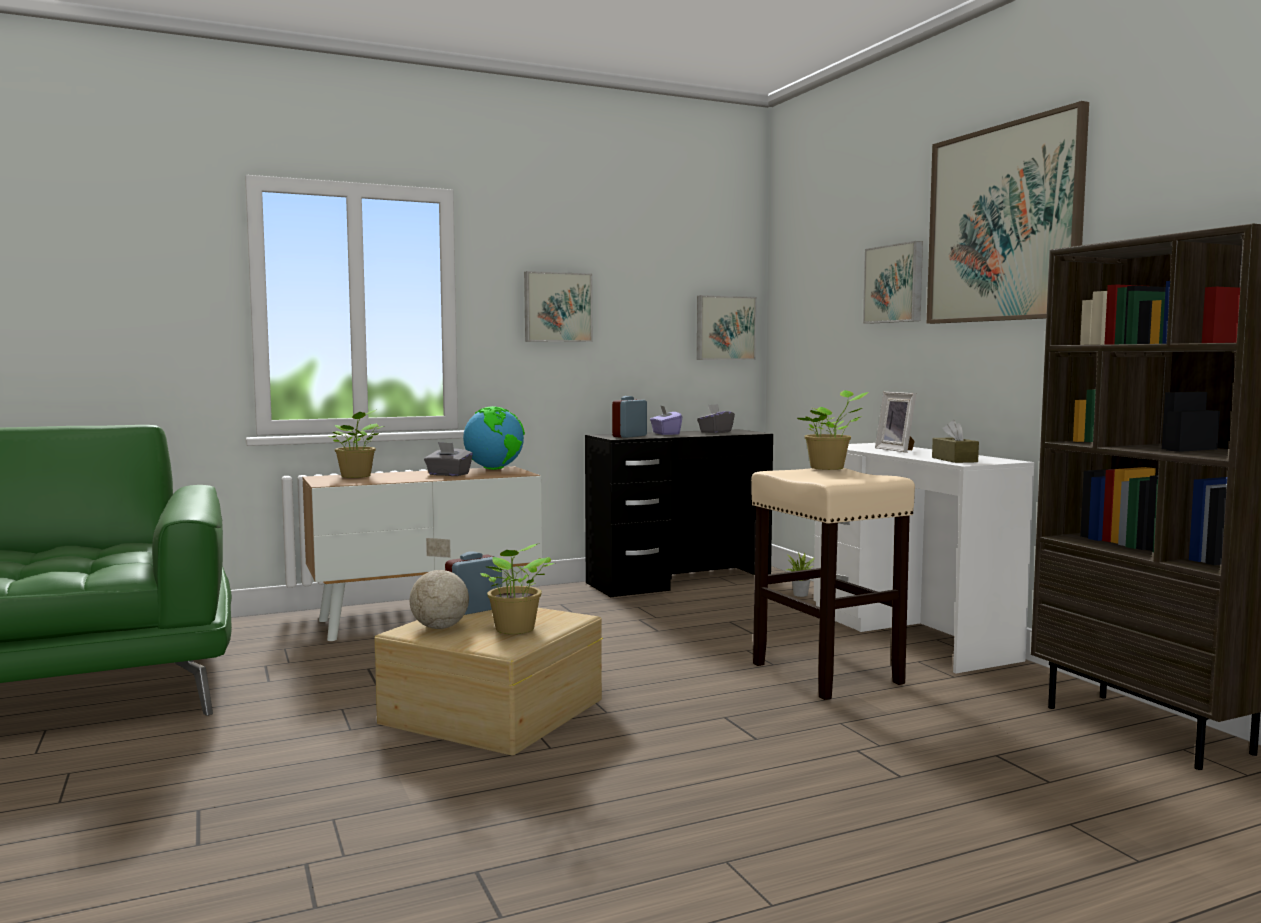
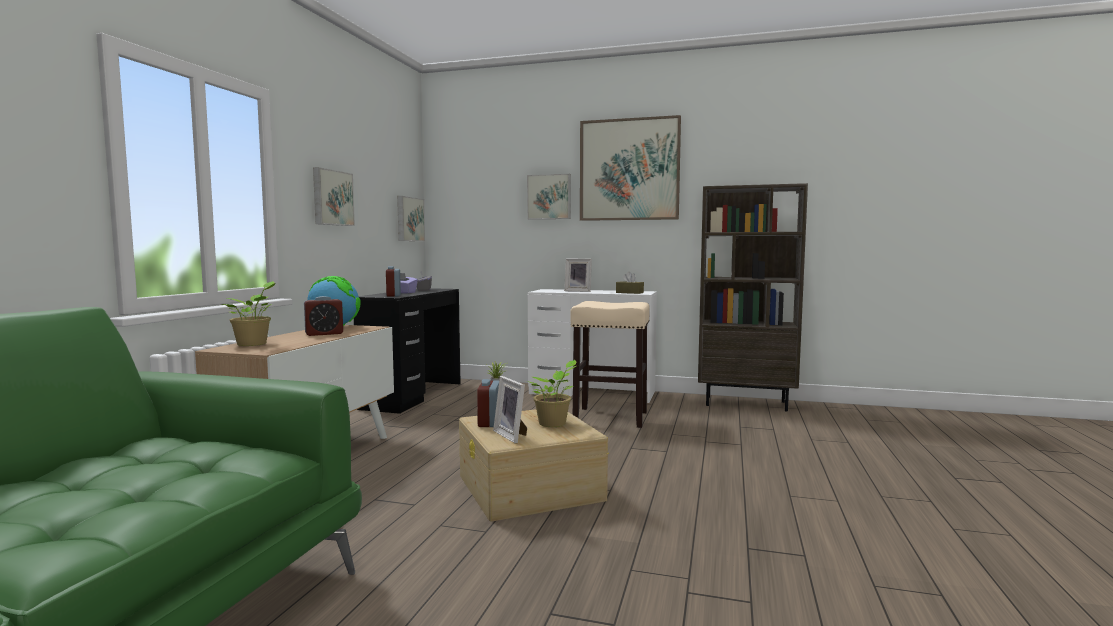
camera: 50 degrees left, 0 degrees up
globe [410,538,469,629] -> picture frame [493,376,527,443]
grey tissue box [424,442,473,476] -> alarm clock [304,296,343,336]
potted plant [797,390,868,470] -> none

